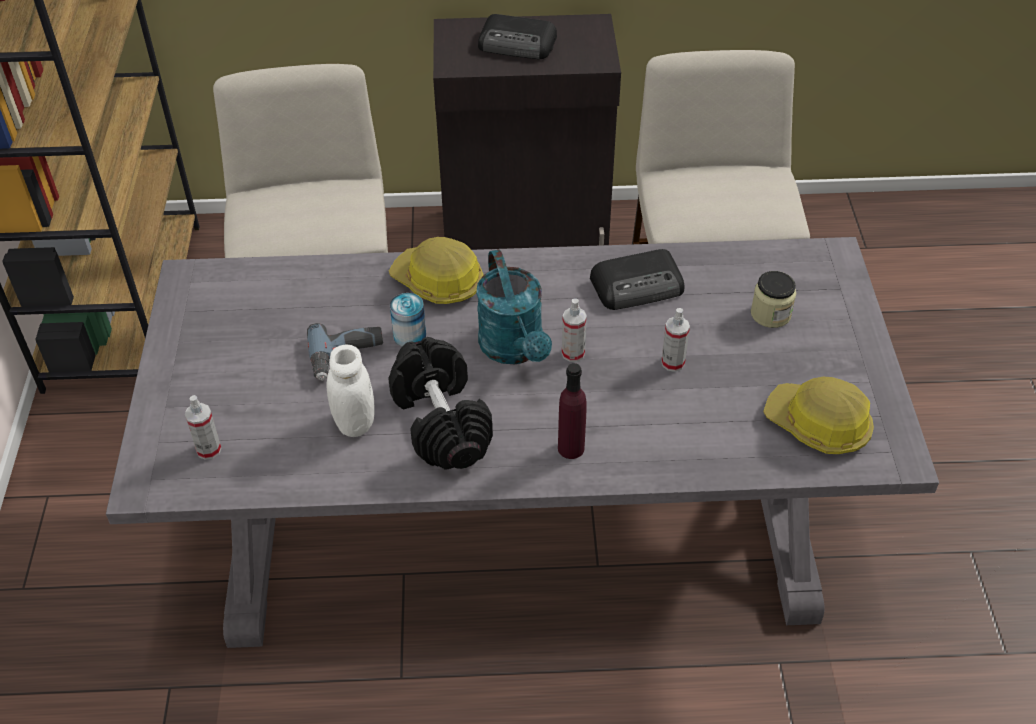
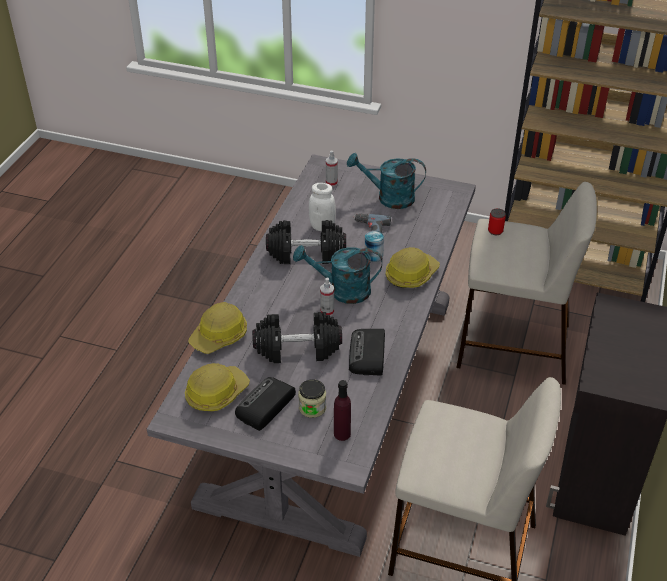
camera: 110 degrees right, 5 degrees down
radio [478,14,557,59] -> radio moved to [235,377,296,431]
purple bottle [558,363,587,459] -> purple bottle moved to [334,380,351,441]
spray bottle [661,308,690,372] -> black dumbbell [252,312,342,363]
none -> hard hat [188,302,247,354]
none -> turquoise watering can [347,153,426,209]
none -> can [488,208,506,235]

